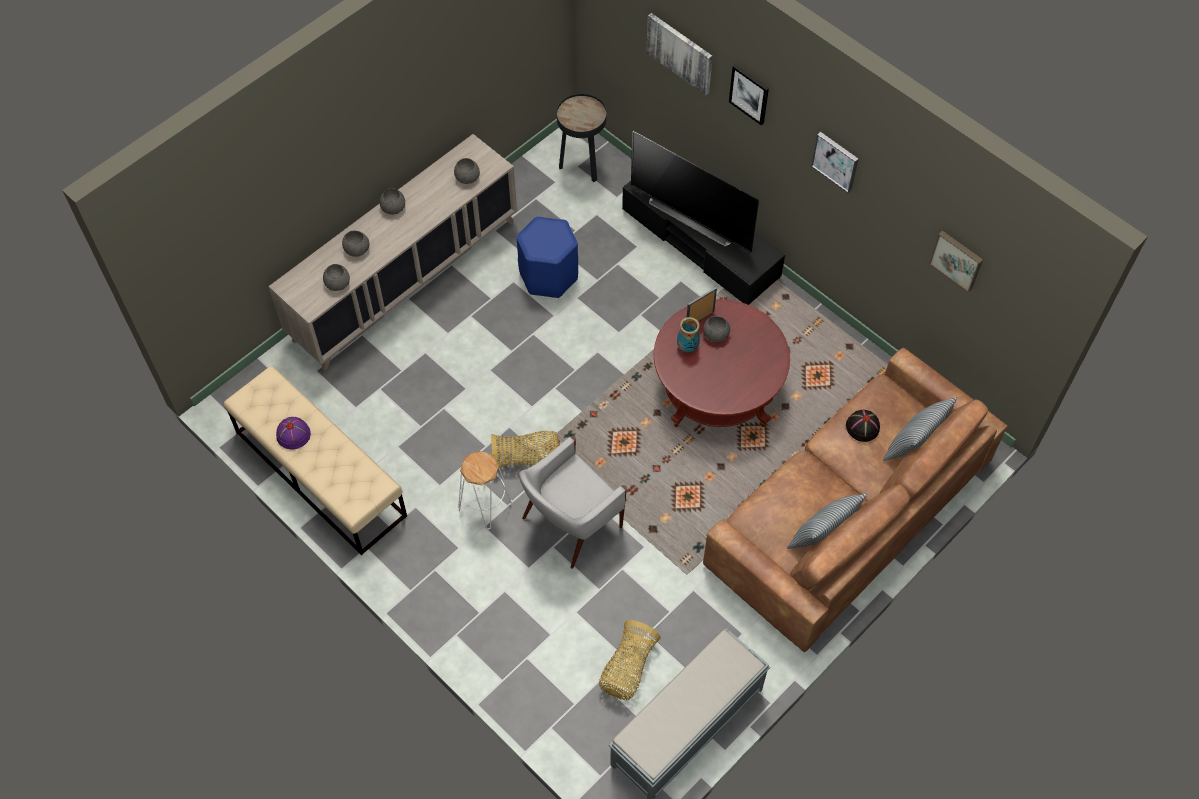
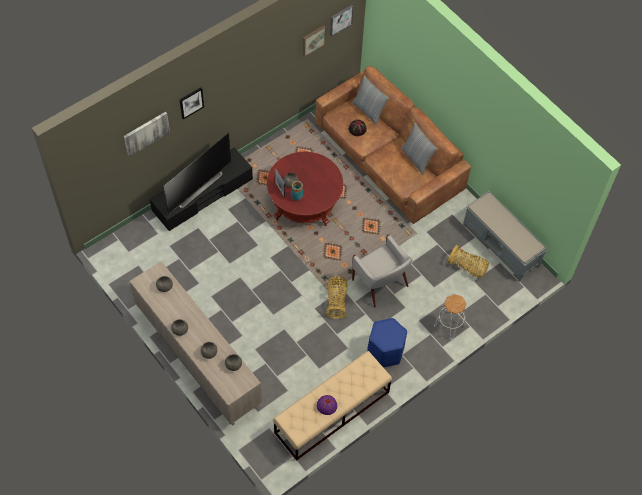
camera: 85 degrees left, 0 degrees up
white stool [458,451,512,530] -> white stool moved to [434,294,466,339]
blue stool [516,217,578,298] -> blue stool moved to [367,318,407,368]
black side table [557,94,607,182] -> none
picture [811,132,859,193] -> picture moved to [330,5,353,36]

